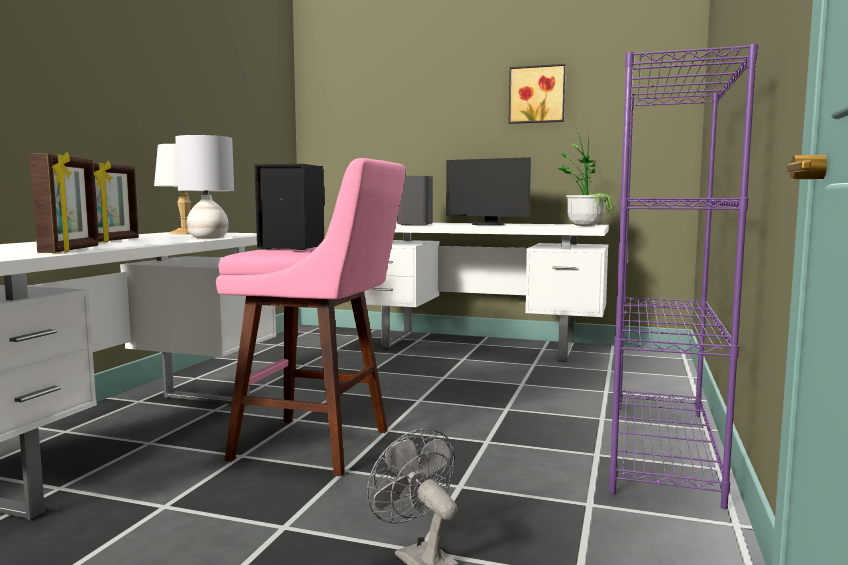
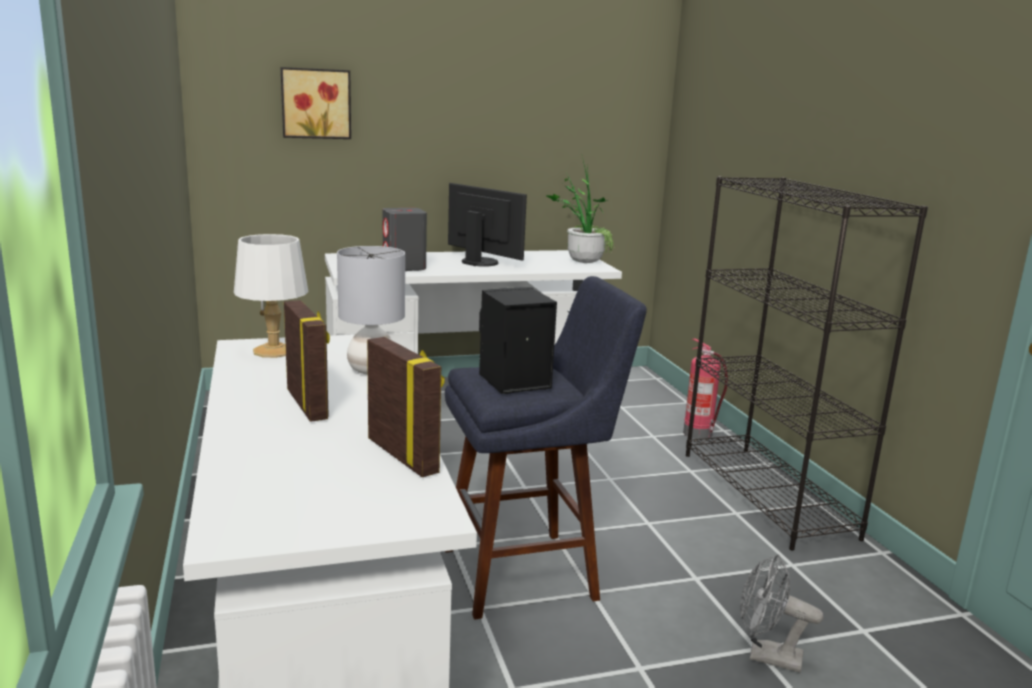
camera: 35 degrees left, 10 degrees up
pink stool [216,158,406,476] -> blue stool [445,276,647,620]
monitor [446,157,531,225] -> monitor turned 135 degrees counterclockwise [448,183,527,267]
picture [509,64,566,124] -> picture moved to [280,67,351,139]
purple bookcase [609,44,758,509] -> black bookcase [686,176,928,550]
none -> fire extinguisher [683,338,728,439]

